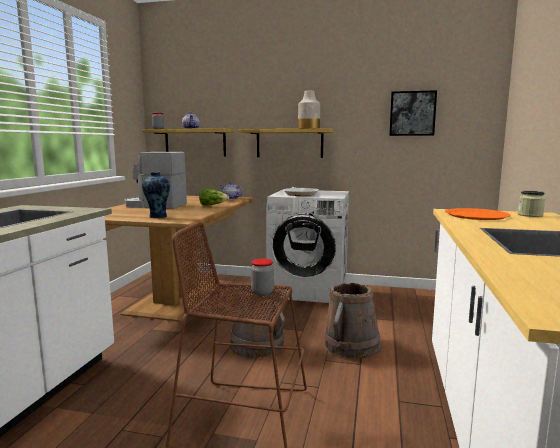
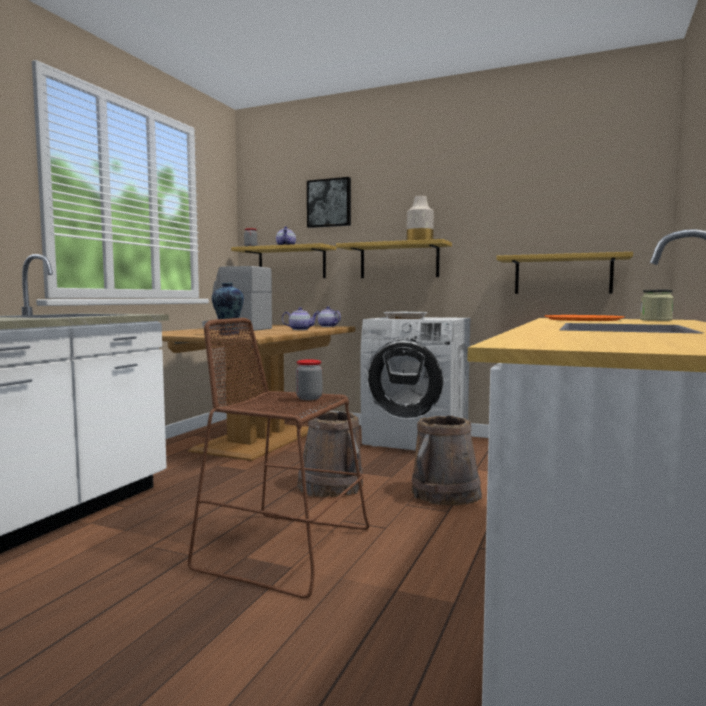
camera: 10 degrees right, 5 degrees down
lettuce [199,189,229,206] -> teapot [282,307,318,330]
picture [389,90,437,136] -> picture moved to [307,177,351,228]
none -> shelf [496,252,633,294]

